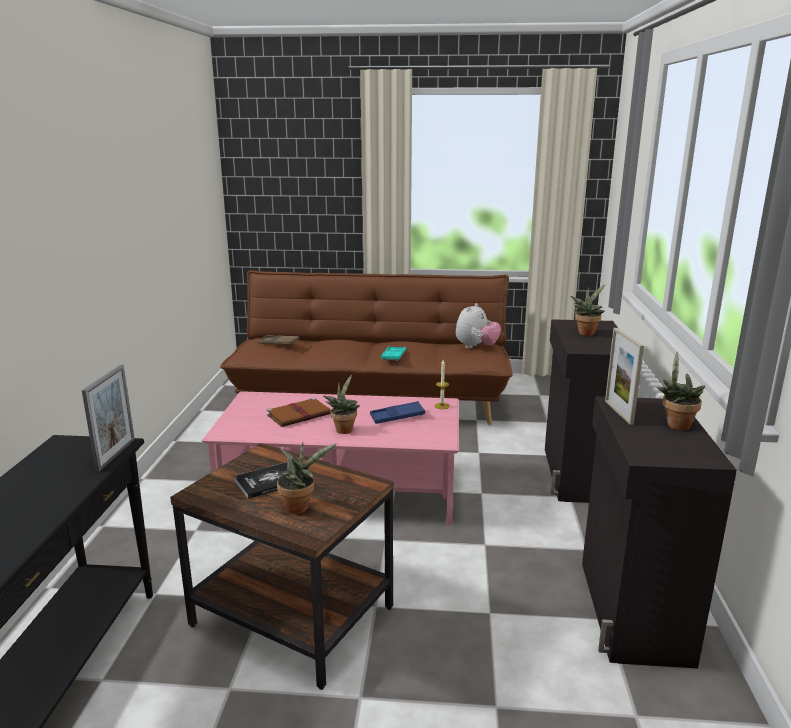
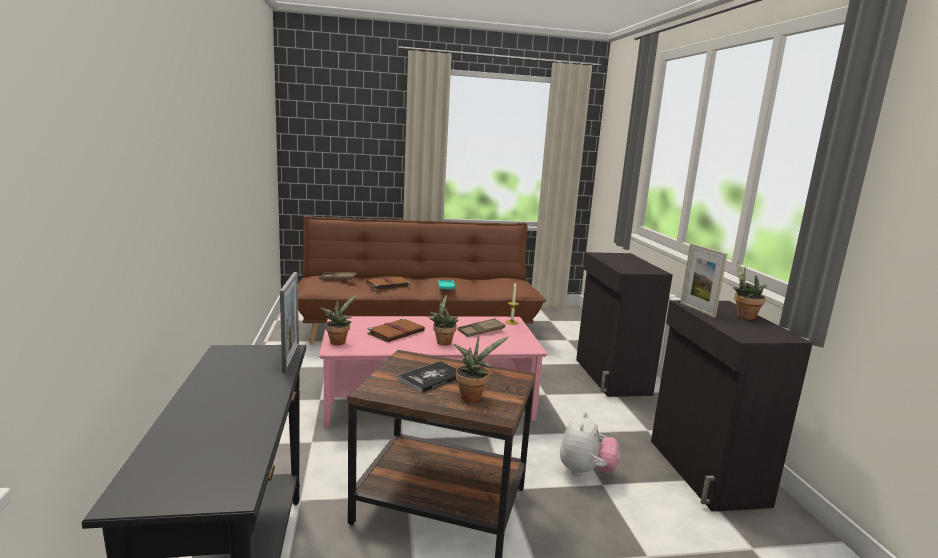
camera: 15 degrees left, 5 degrees down
blue tray [370,401,425,424] -> brown tray [458,318,505,337]
plush toy [456,303,501,349] -> plush toy moved to [560,412,619,476]
potted plant [570,284,606,336] -> potted plant moved to [320,295,357,345]
none -> brown book [366,277,411,290]

